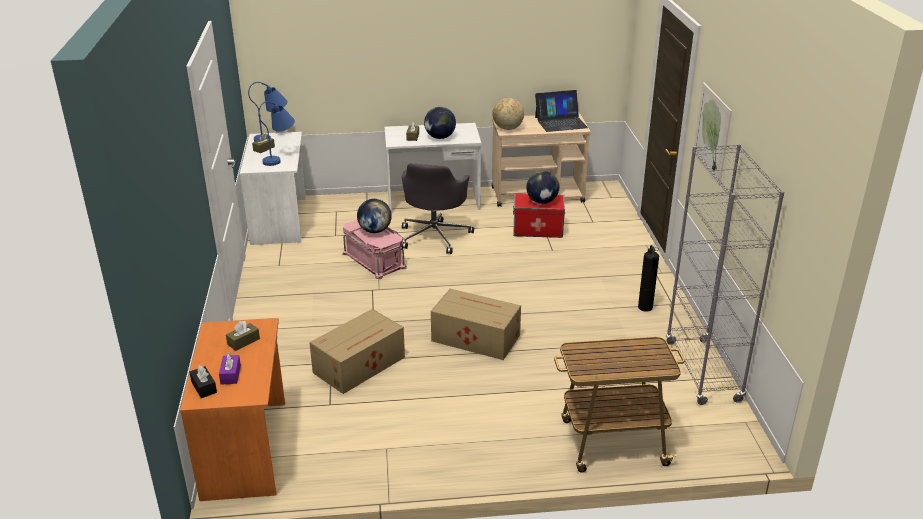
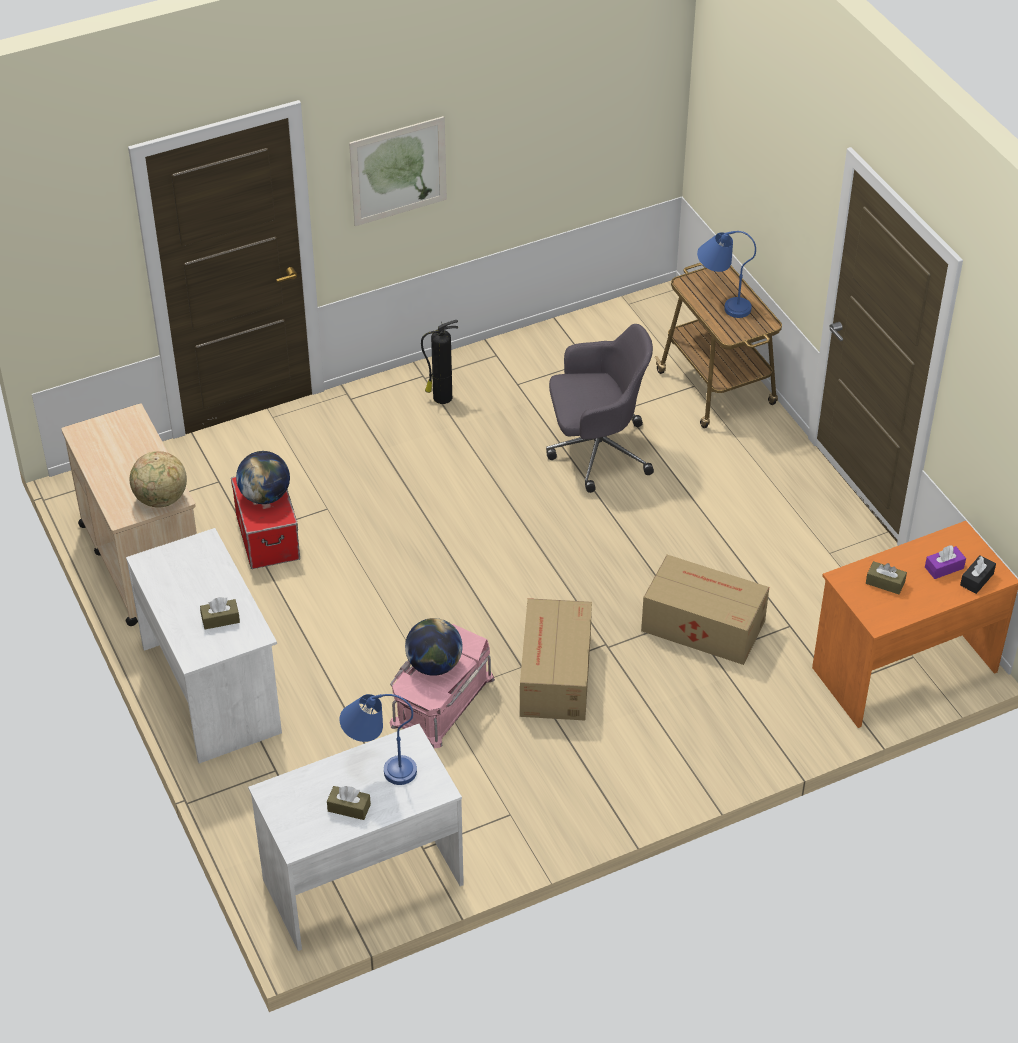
camera: 110 degrees left, 15 degrees up
blue table lamp [248,82,287,142] -> blue table lamp moved to [697,231,756,318]
grey office chair [402,163,474,254] -> grey office chair moved to [546,324,654,493]
globe [424,107,456,139] -> none
cardboard box [431,289,521,360] -> cardboard box moved to [520,598,592,720]
laptop [535,90,588,132] -> none
grey bookcase [666,144,784,405] -> none

